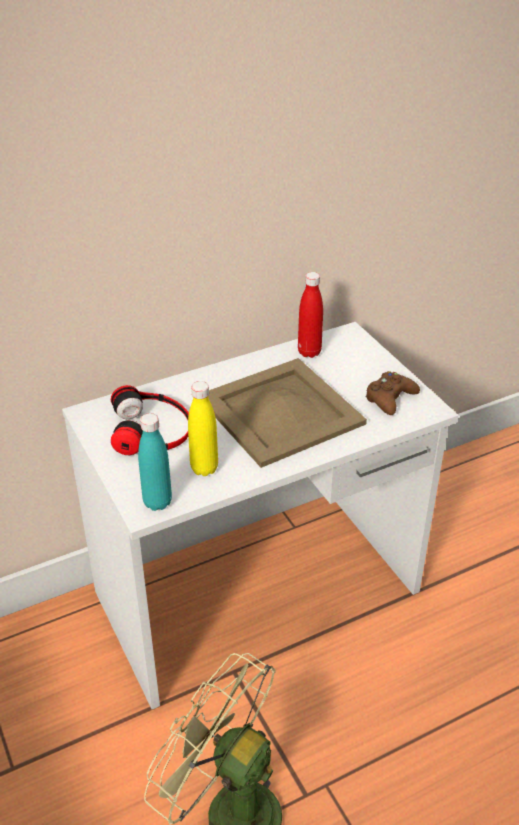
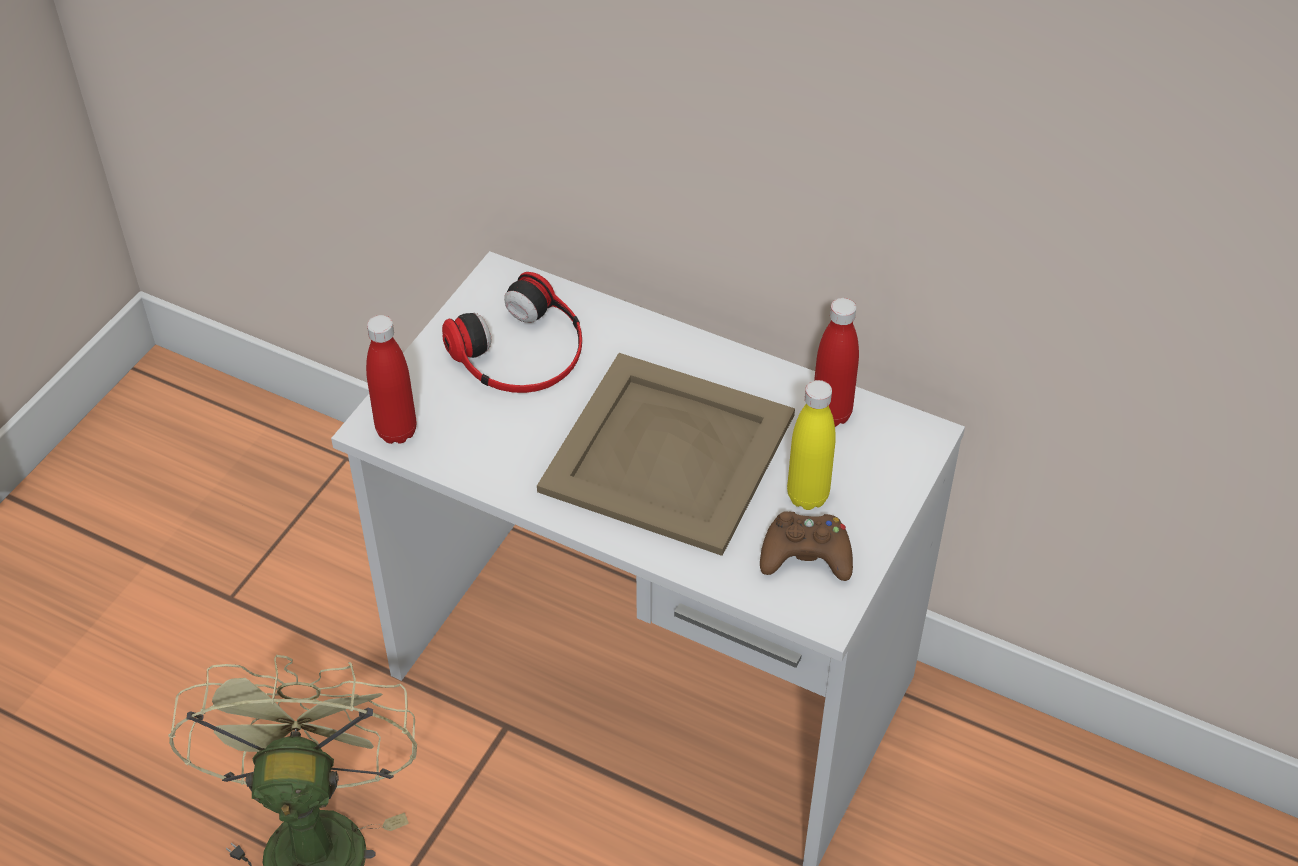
camera: 55 degrees right, 10 degrees up
turquoise bottle [138,413,172,511] -> red bottle [366,315,416,444]
yellow bottle [188,381,218,476] -> yellow bottle moved to [787,380,836,510]

